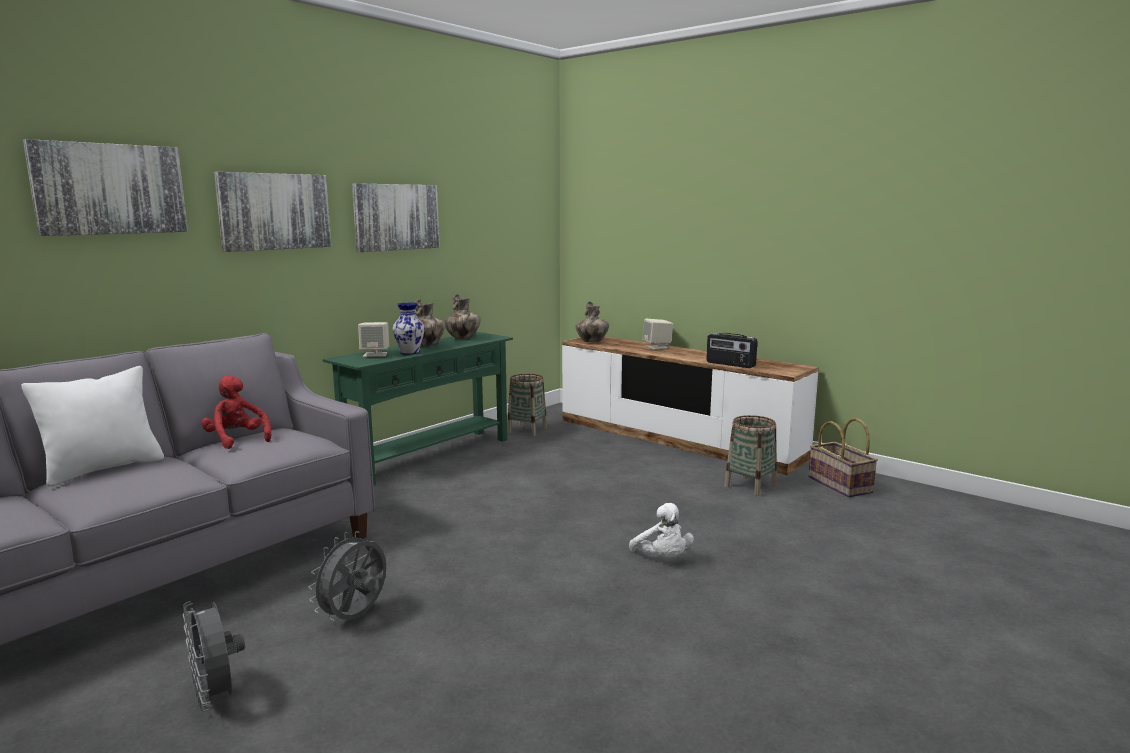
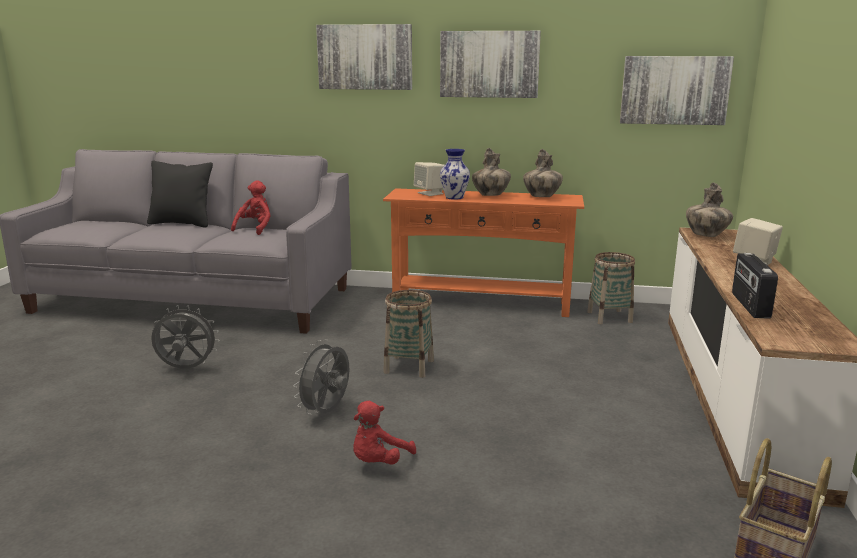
camera: 60 degrees right, 5 degrees up
white pillow [21,366,164,486] -> black pillow [147,160,213,227]
picture [23,139,188,236] -> picture moved to [620,56,734,125]
grey fan [183,601,245,711] -> grey fan moved to [293,339,349,415]
green console table [323,332,513,485] -> orange console table [383,188,584,317]
white plush toy [629,503,694,557] -> red plush toy [353,400,416,465]
basket [724,415,777,496] -> basket moved to [383,290,434,378]

